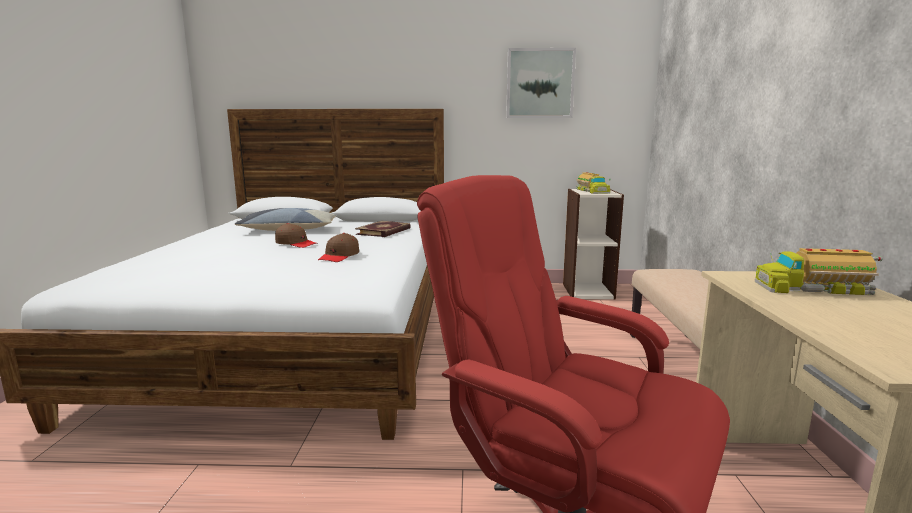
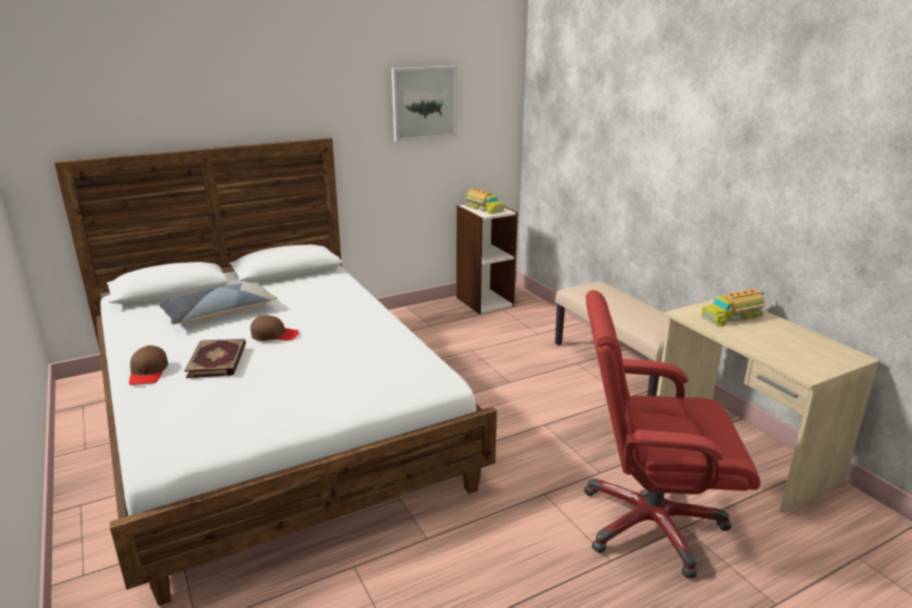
camera: 30 degrees left, 10 degrees up
brown cap [318,233,359,262] -> brown cap moved to [129,345,168,385]
book [355,221,411,237] -> book moved to [184,339,246,378]

